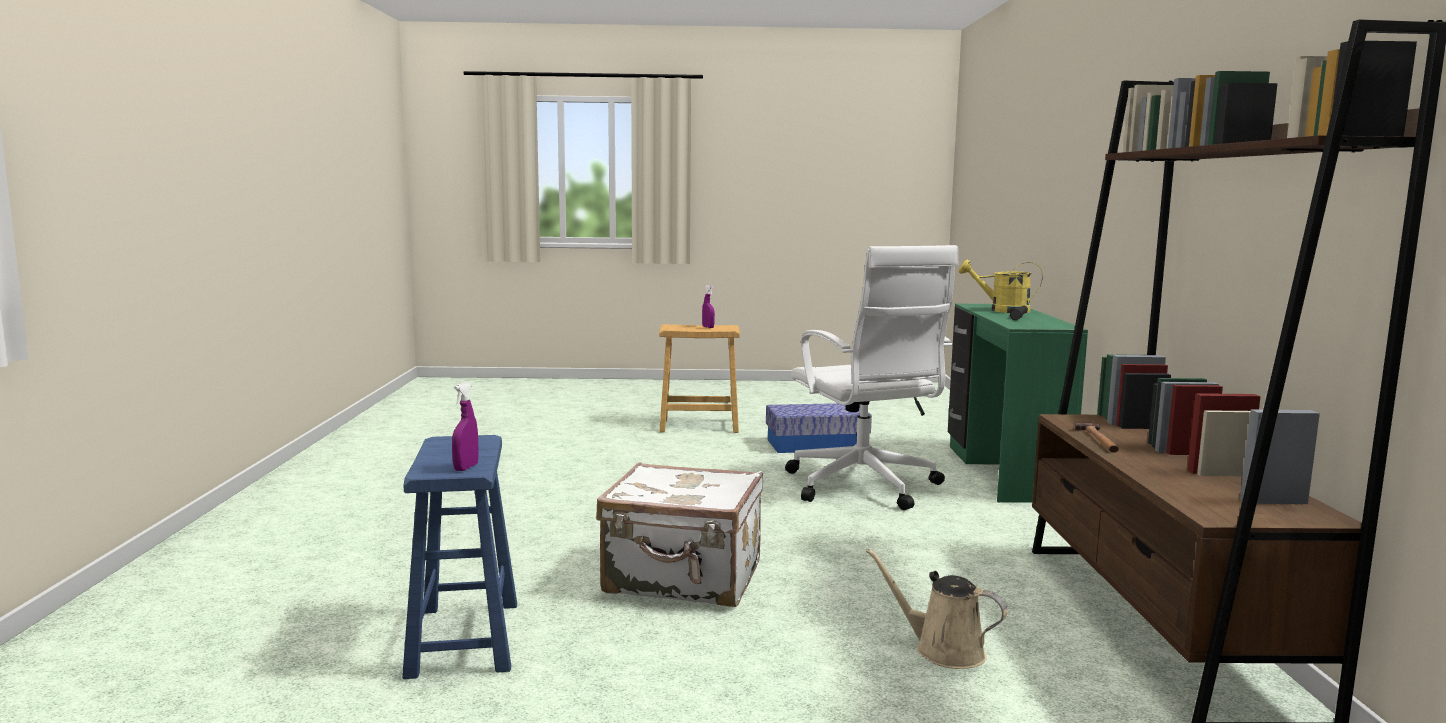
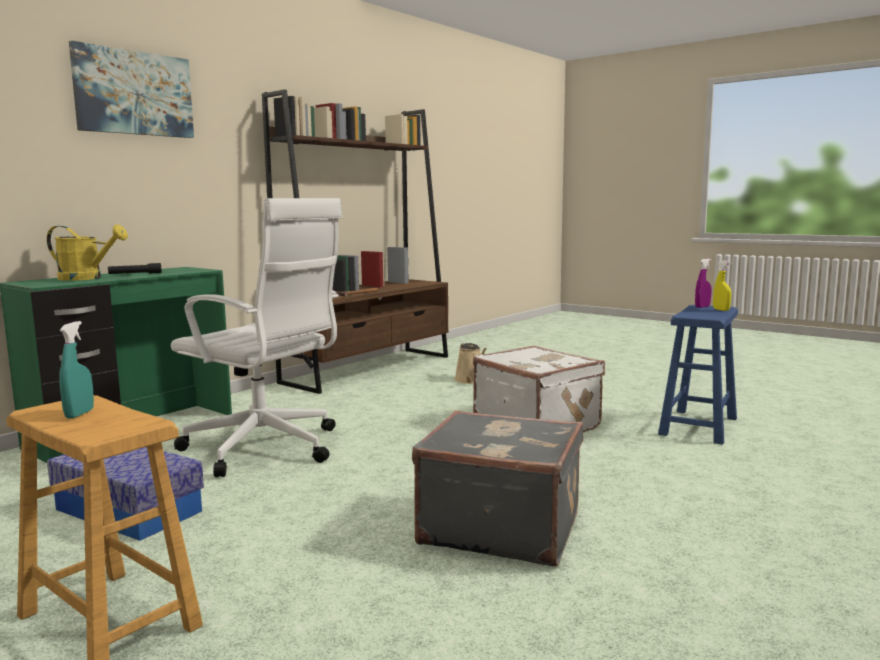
camera: 140 degrees left, 0 degrees up
purple spray bottle [702,285,715,328] -> turquoise spray bottle [59,321,94,419]
white office chair [785,245,959,510] -> white office chair turned 105 degrees clockwise [171,198,343,477]
yellow watering can [959,259,1043,313] -> yellow watering can turned 45 degrees counterclockwise [47,225,128,281]
none -> picture [69,41,194,138]
none -> grey suitcase [412,410,583,566]
none -> yellow spray bottle [713,261,731,311]

